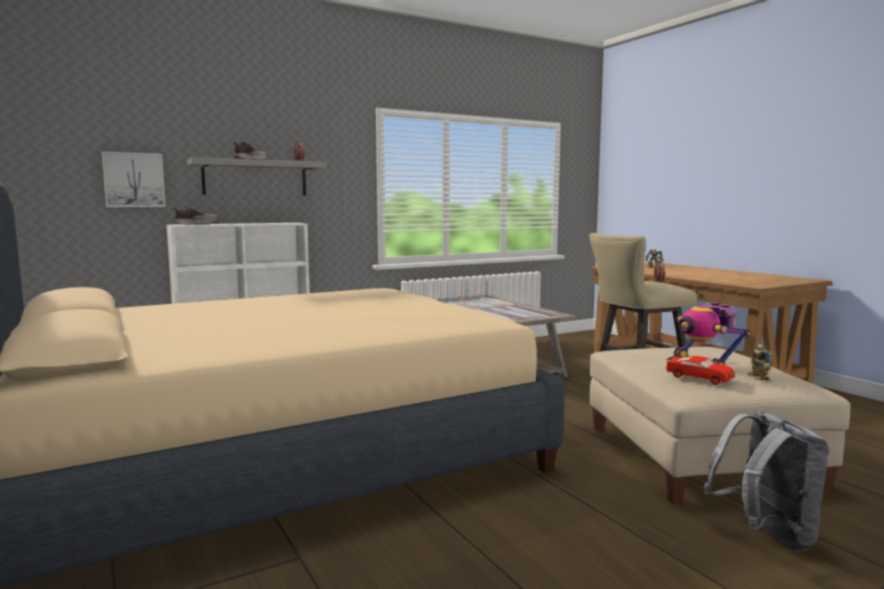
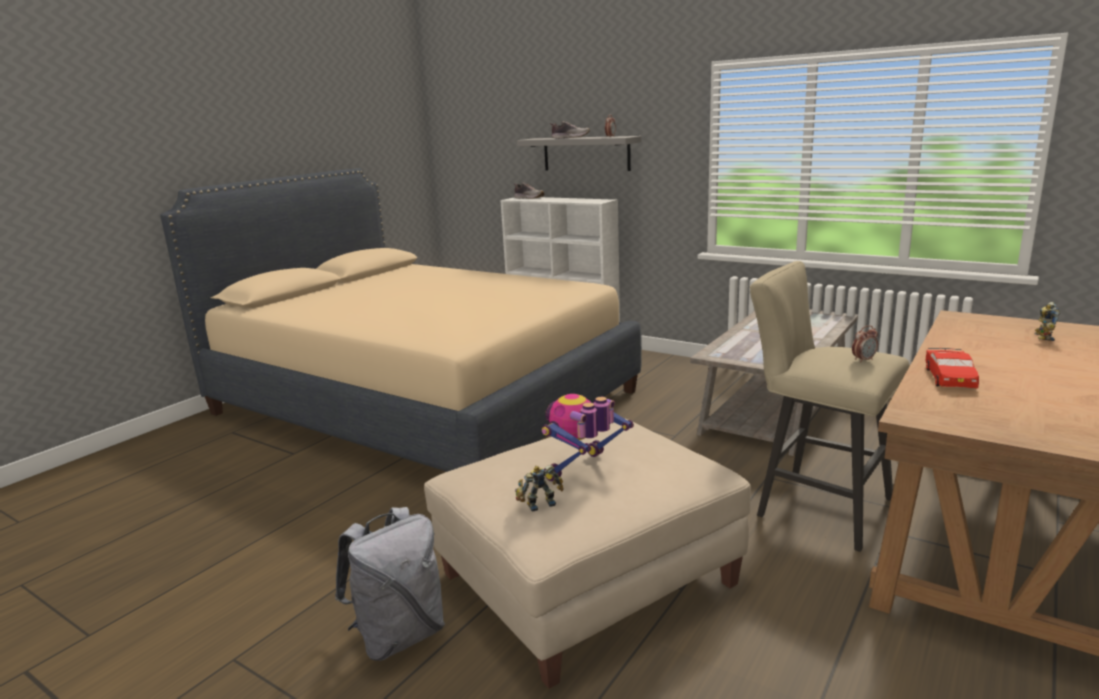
camera: 65 degrees right, 10 degrees up
picture [102,152,166,207] -> none
red toy car [666,355,735,385] -> red toy car moved to [925,348,979,388]

